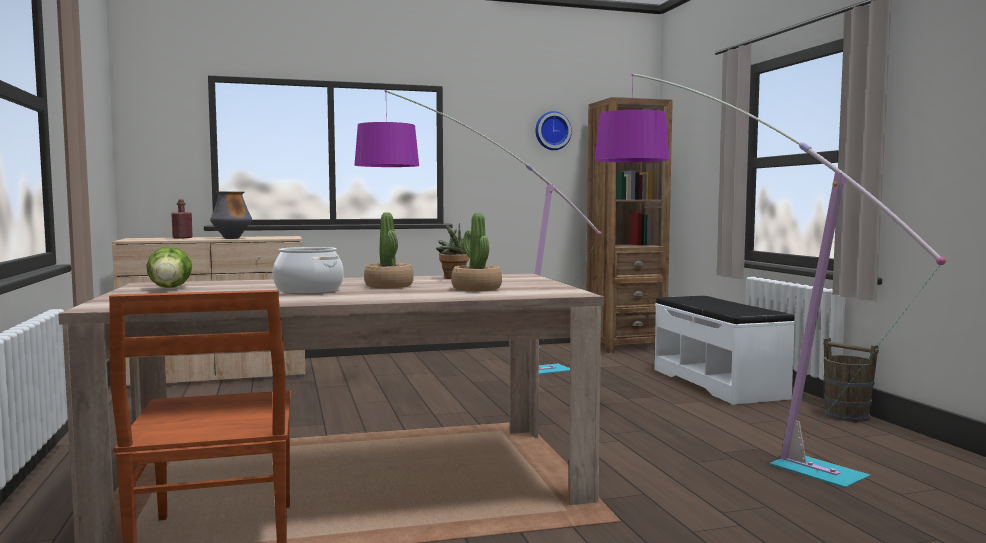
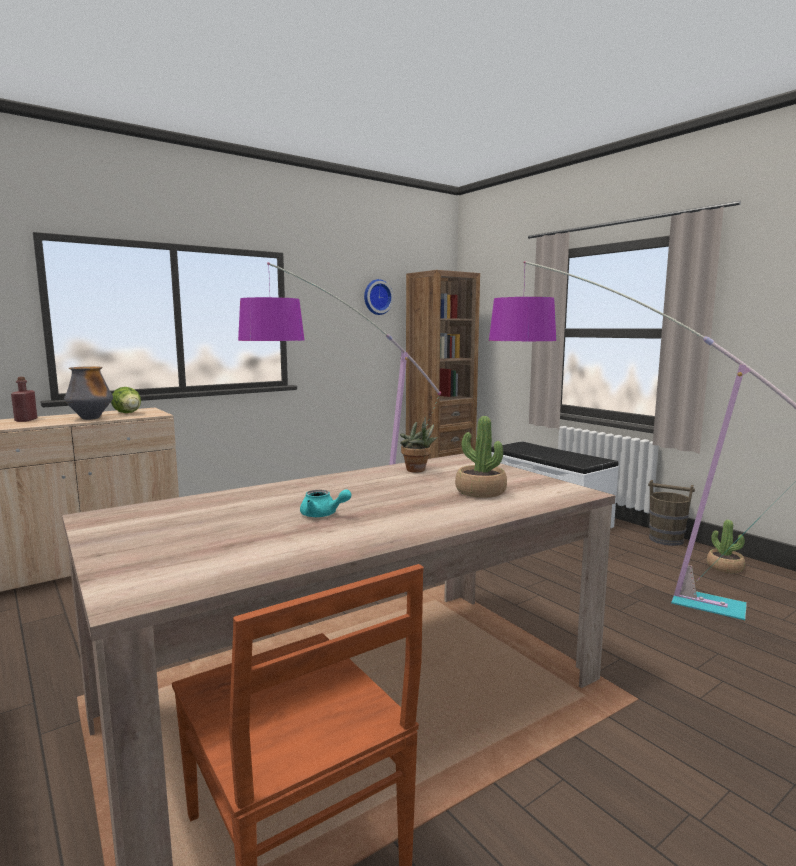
camera: 20 degrees left, 5 degrees up
lettuce [146,247,192,288] -> lettuce moved to [111,387,141,413]
cooking pot [273,247,344,294] -> turquoise teapot [300,489,351,517]
potted plant [364,212,414,288] -> potted plant moved to [707,520,745,573]

